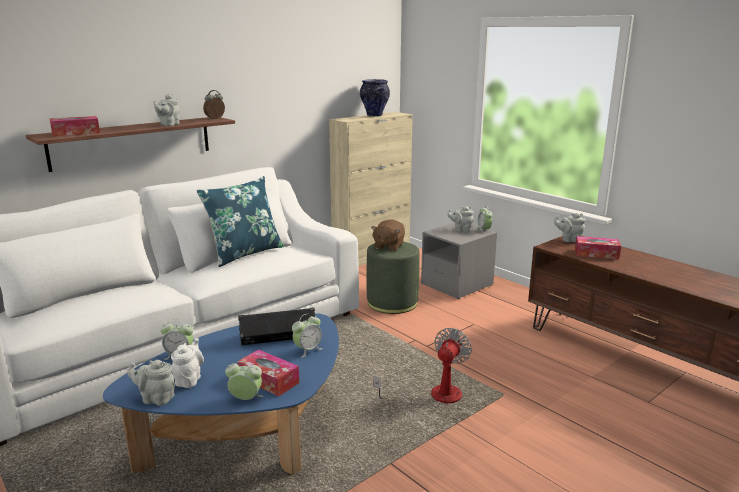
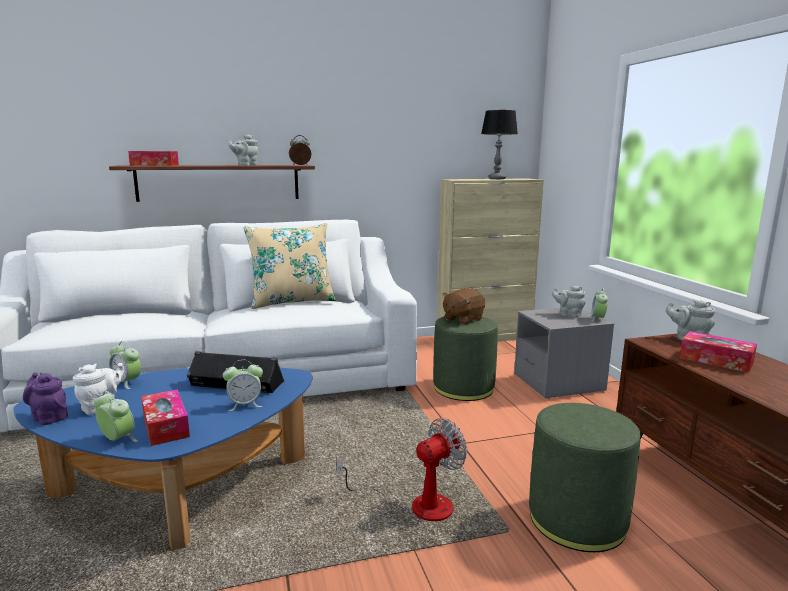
camera: 25 degrees right, 5 degrees down
grey teapot [127,360,175,406] -> purple teapot [23,372,68,425]
blue pillow [197,176,284,267] -> beige pillow [243,223,336,309]
vase [360,79,390,116] -> table lamp [481,110,518,179]
none -> green ottoman [529,403,641,552]

